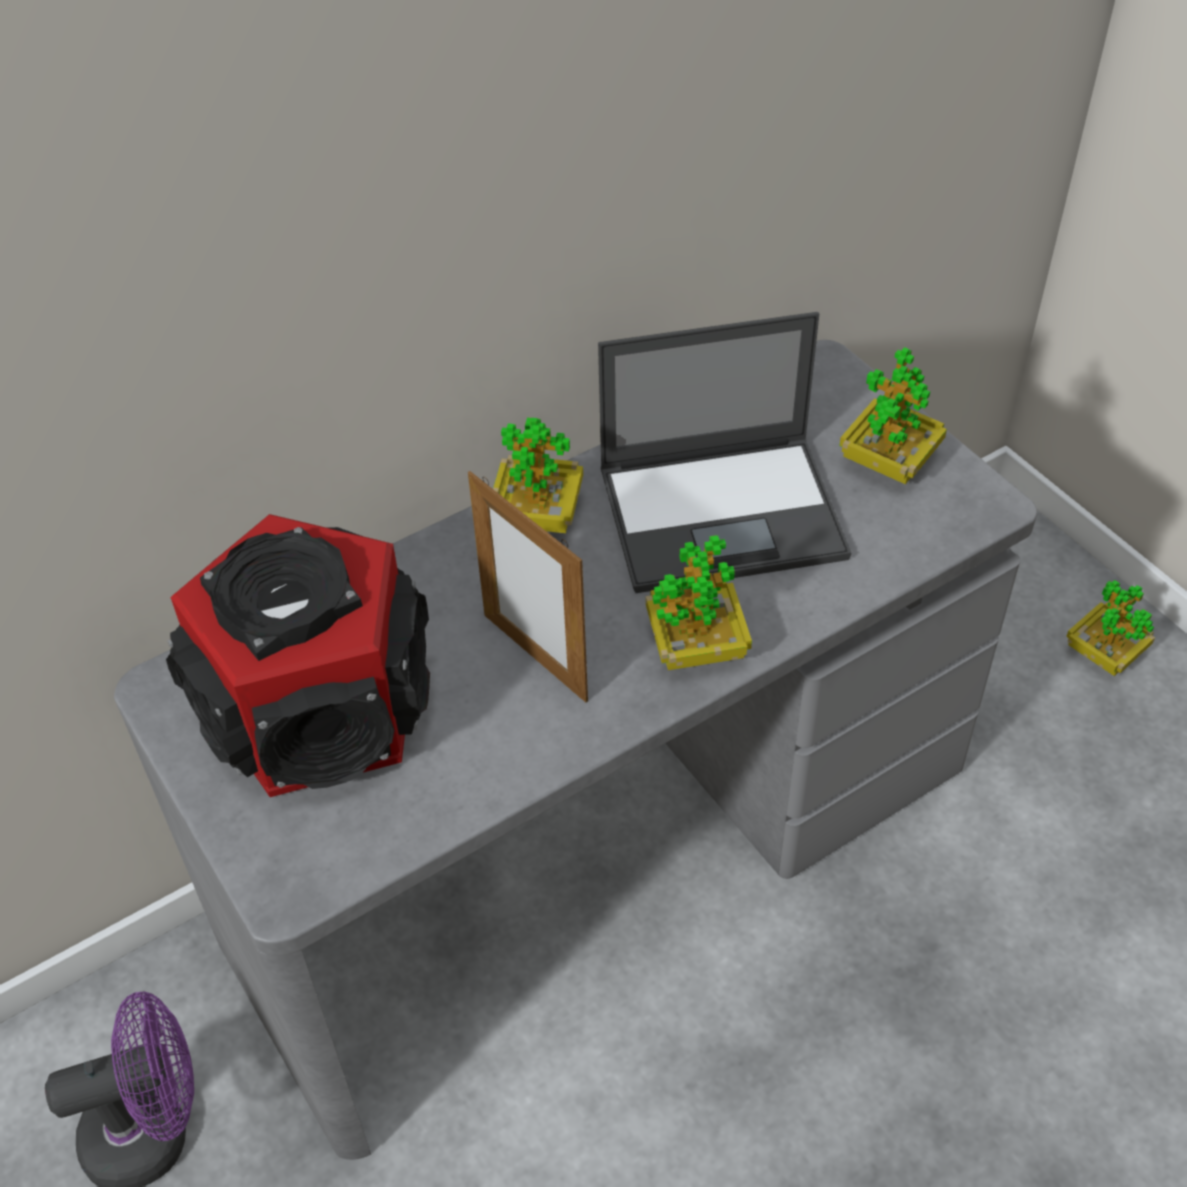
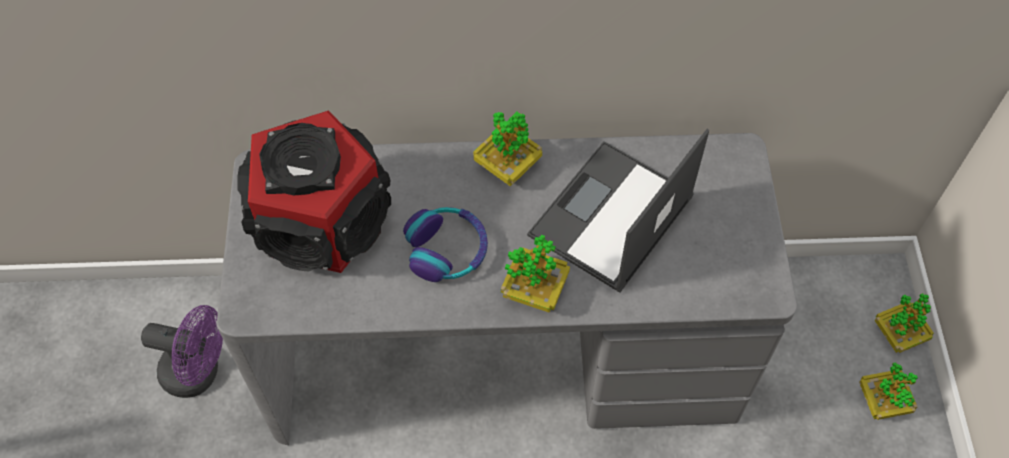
camera: 30 degrees right, 10 degrees up
picture frame [468,471,588,703] -> headphones [403,207,488,282]
laptop [598,312,851,593] -> laptop turned 105 degrees clockwise [527,129,709,293]
potted plant [839,347,947,484] -> potted plant moved to [875,293,934,353]

